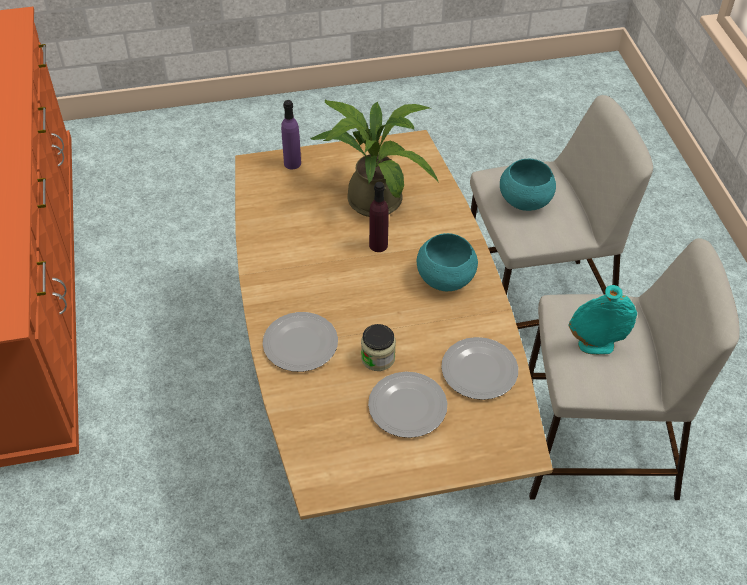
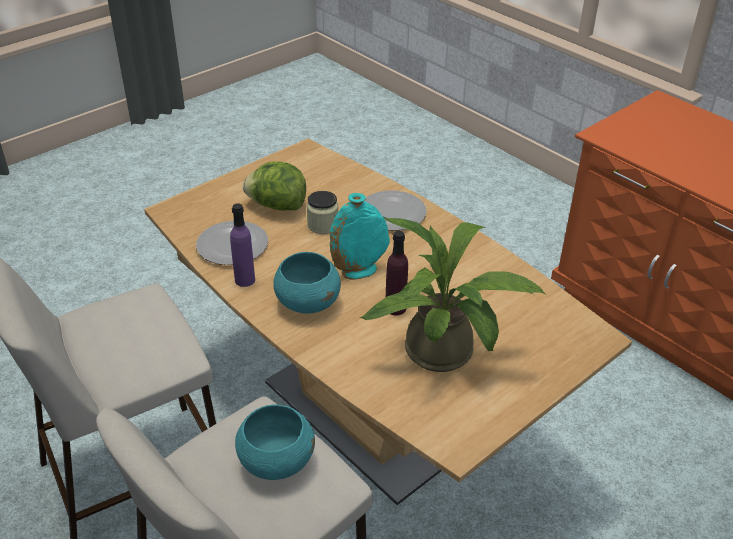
camera: 150 degrees right, 10 degrees down
purple bottle [281,100,301,169] -> purple bottle moved to [230,203,255,287]
plate [368,372,447,438] -> lettuce [243,161,306,210]
turquoise vase [569,285,637,355] -> turquoise vase moved to [330,193,390,279]

